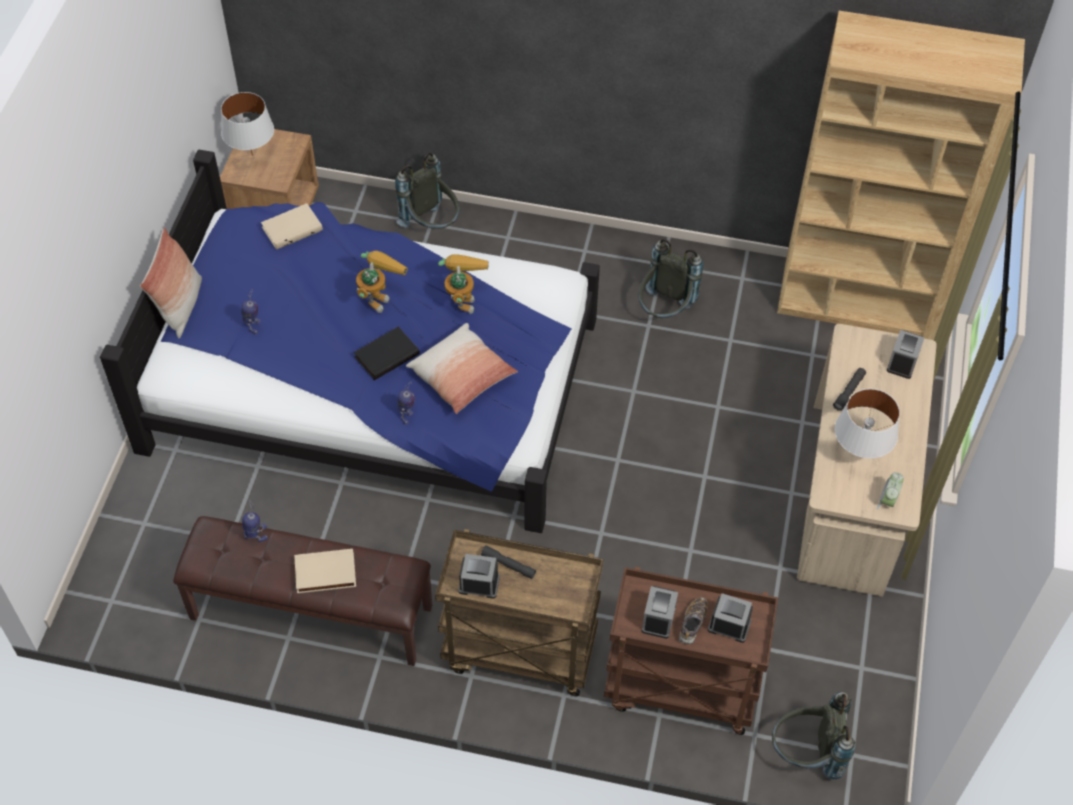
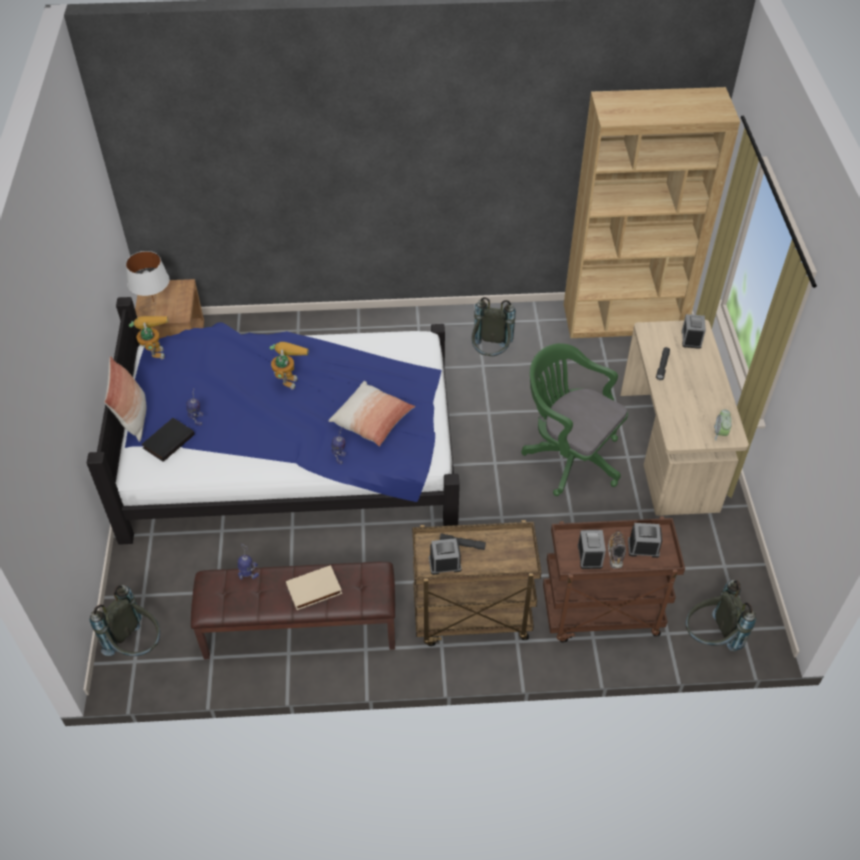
camera: 15 degrees left, 5 degrees down
beige book [261,203,323,250] -> none
black book [354,327,420,380] -> black book moved to [142,418,195,462]
grey backpack [395,153,460,229] -> grey backpack moved to [90,585,160,656]
toy robot [438,254,489,314] -> toy robot moved to [129,316,168,359]
white table lamp [835,389,900,458] -> none
none -> green office chair [521,343,628,496]

